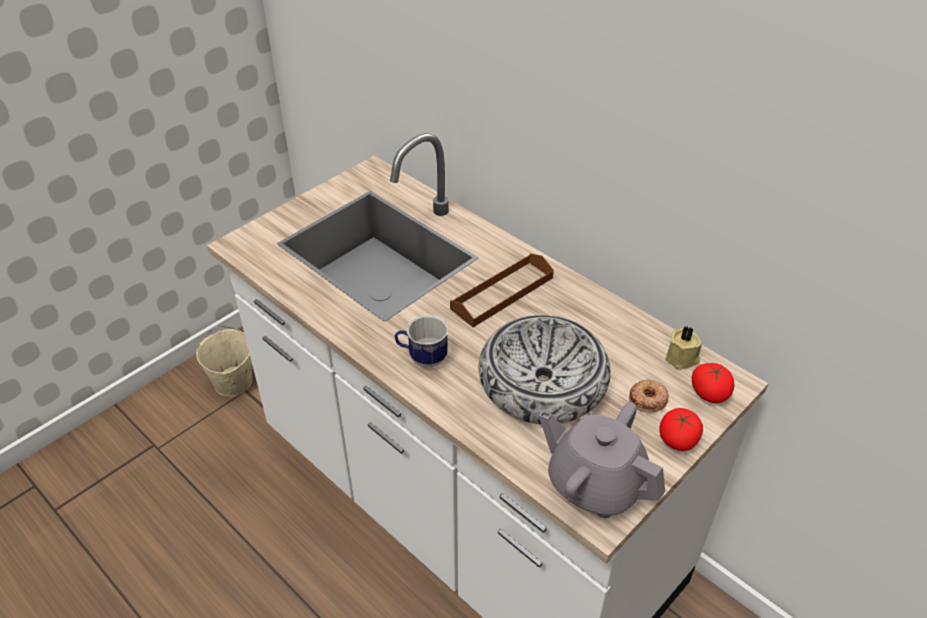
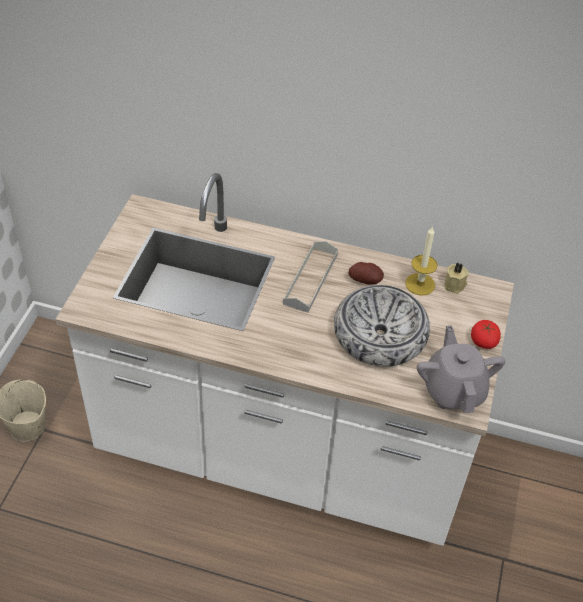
camera: 30 degrees left, 5 degrees up
mug [395,315,449,367] -> none
brown tray [450,254,554,327] -> grey tray [283,241,338,313]
grey teapot [539,402,665,518] -> grey teapot turned 75 degrees clockwise [417,325,505,413]
donut [629,380,669,412] -> none
tomato [692,363,734,403] -> none
none -> potato [348,262,384,284]
none -> candle [405,226,438,296]

